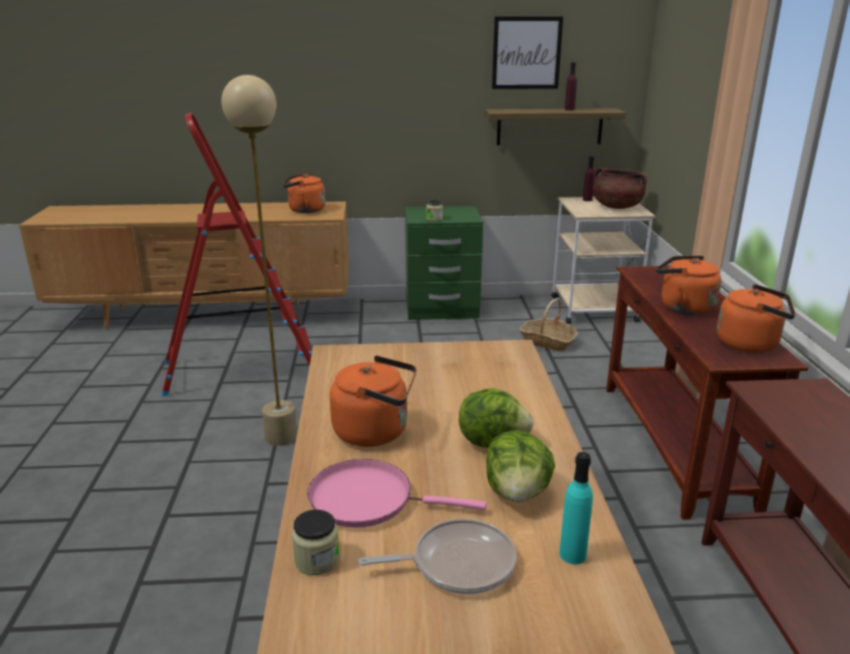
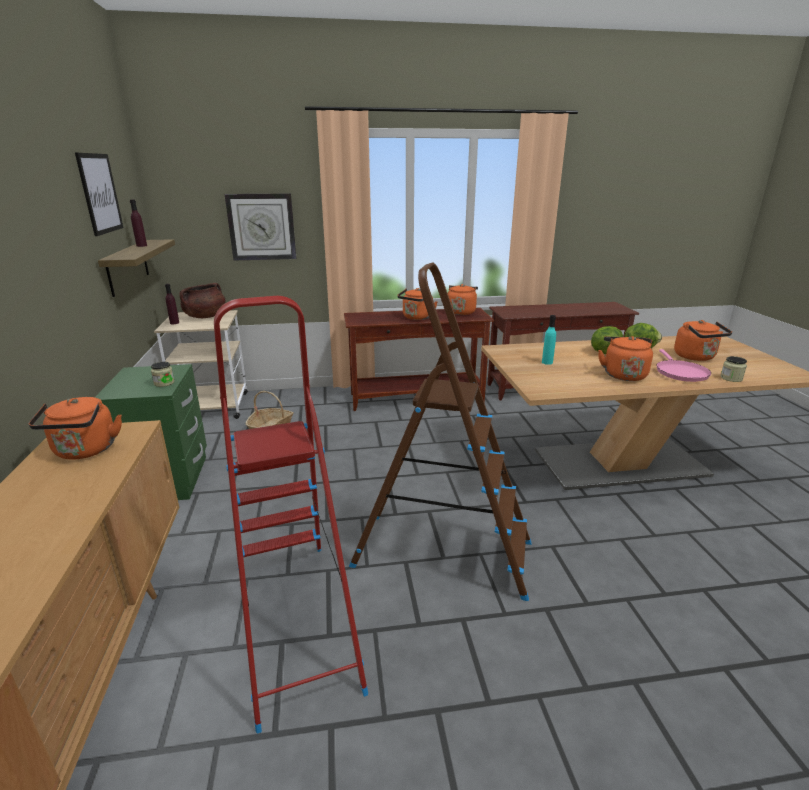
camera: 95 degrees left, 0 degrees up
beige floor lamp [221,75,297,446] -> brown step ladder [349,262,532,601]
frying pan [358,519,517,594] -> orange kettle [674,320,732,361]
turquoise bottle [559,452,593,564] -> turquoise bottle moved to [542,315,556,365]
none -> wall clock [225,194,296,261]

